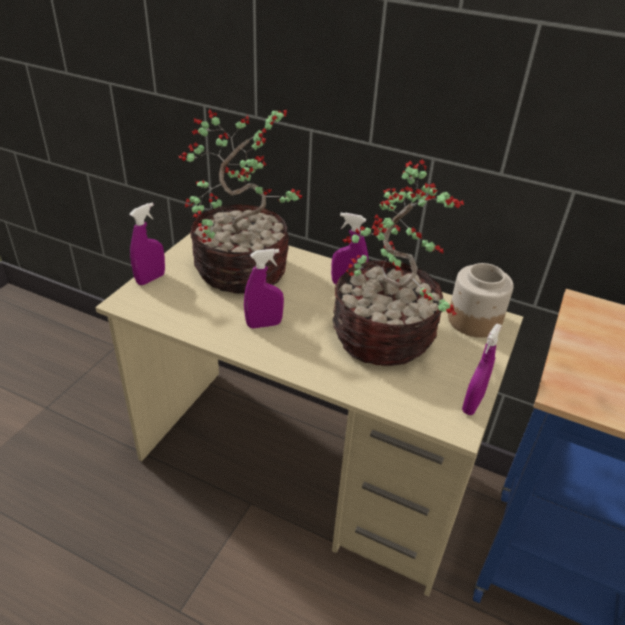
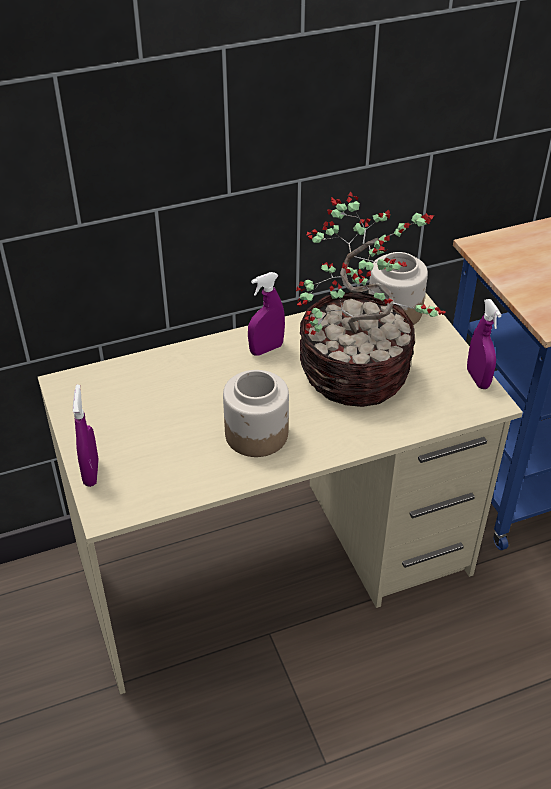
camera: 45 degrees left, 5 degrees up
potted plant [179,109,302,294] -> none
purple spray bottle [244,249,284,328] -> jar [223,370,289,457]

